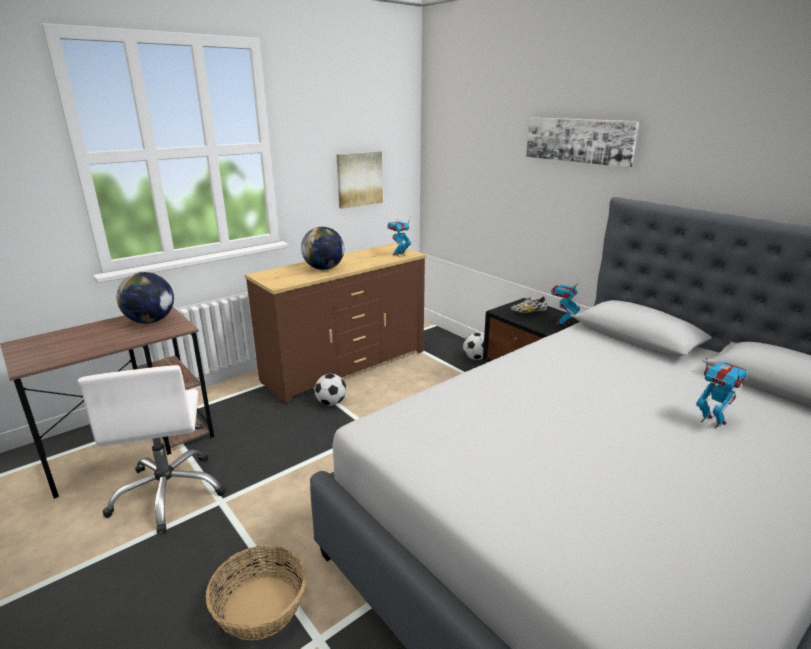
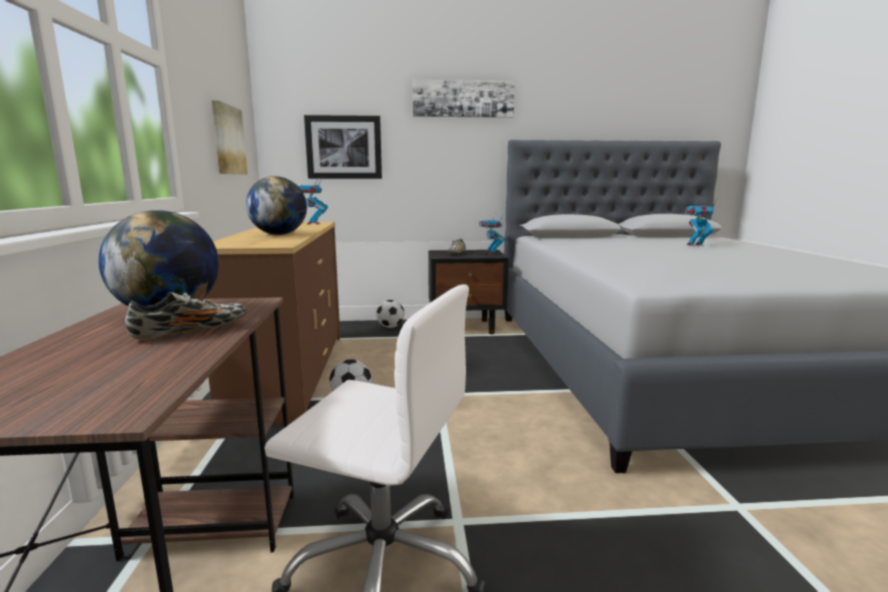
camera: 55 degrees left, 10 degrees down
basket [206,545,307,641] -> none
none -> shoe [125,292,247,340]
none -> picture [304,115,382,179]

